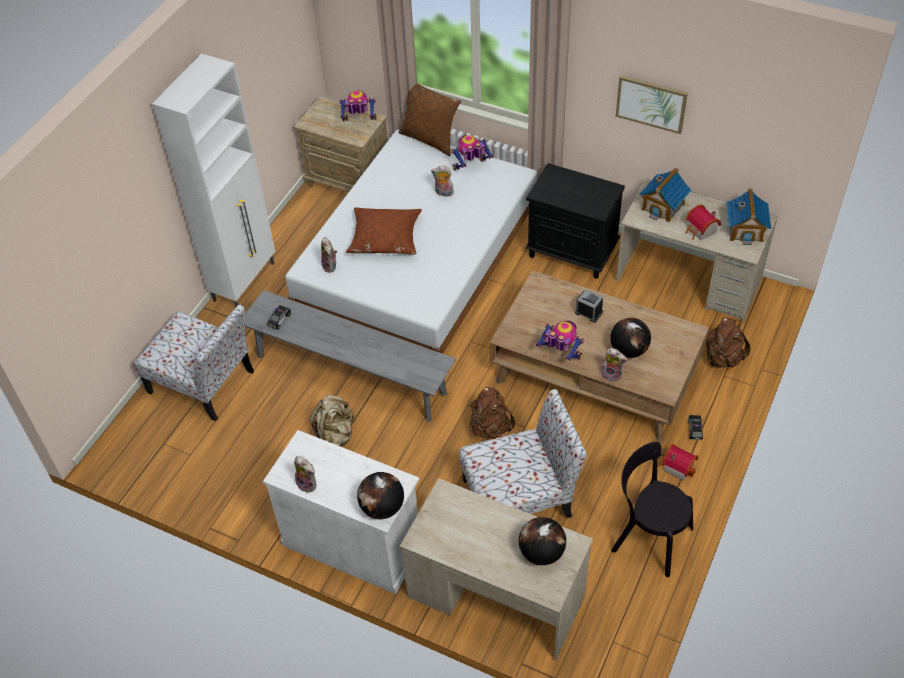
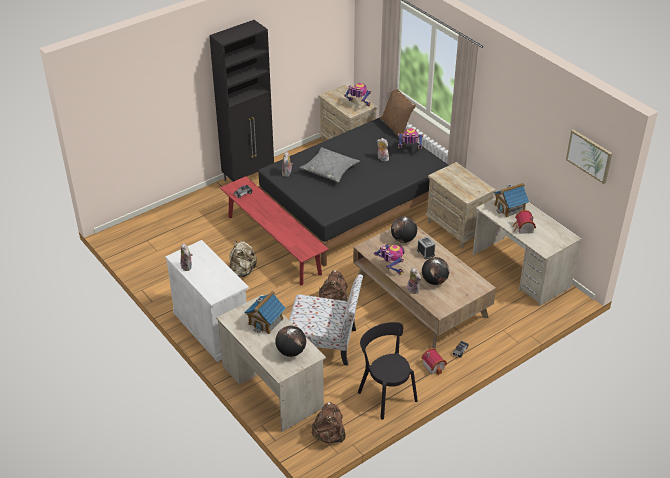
camera: 25 degrees right, 10 degrees down
chair [134,304,254,421] -> none
white cabinet [152,53,275,307] -> black cabinet [209,20,274,182]
grey bench [244,290,456,422] -> red bench [220,176,329,285]
white bed [285,130,537,354] -> black bed [258,117,449,267]
brown pillow [346,208,422,254] -> grey pillow [299,147,360,182]
globe [357,472,404,519] -> globe moved to [391,216,417,243]
black nightstand [525,163,625,279] -> beige nightstand [425,162,495,249]
picture [616,75,688,134] -> picture moved to [566,129,612,184]
brown backpack [706,318,750,368] -> brown backpack moved to [312,402,345,444]
toy house [727,189,771,245] -> toy house moved to [245,291,286,334]

